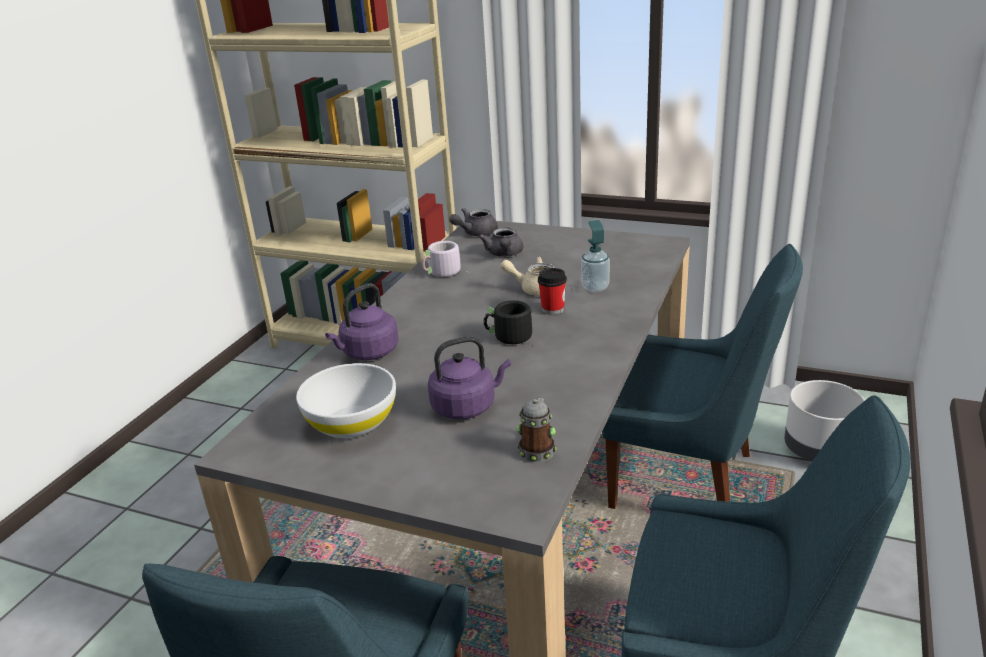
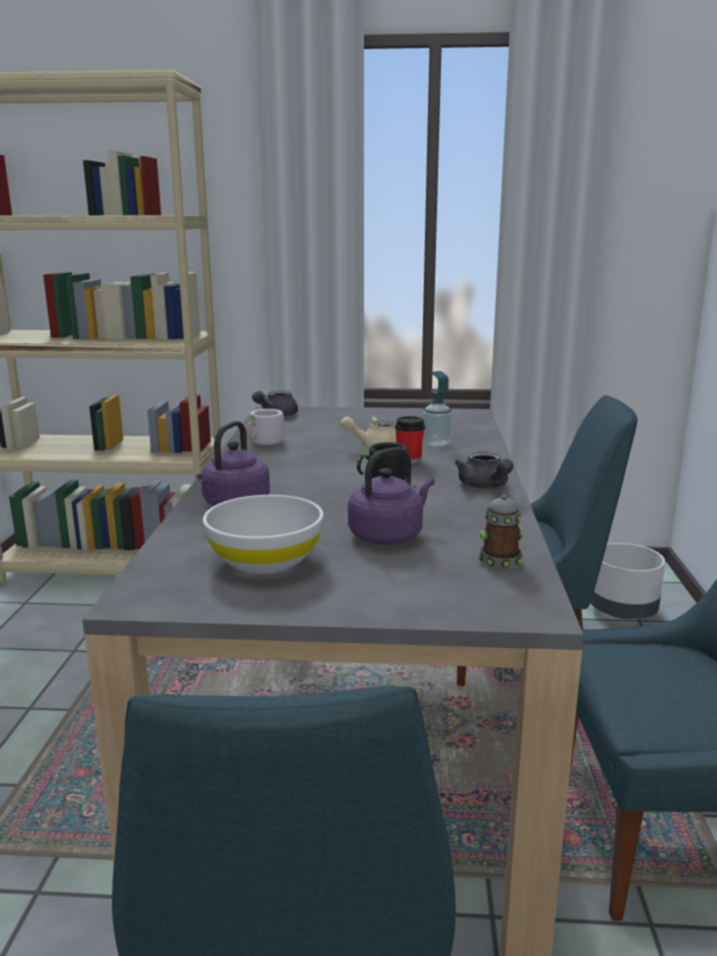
camera: 20 degrees left, 10 degrees down
grey teapot [479,228,523,257] -> grey teapot moved to [455,451,513,489]

